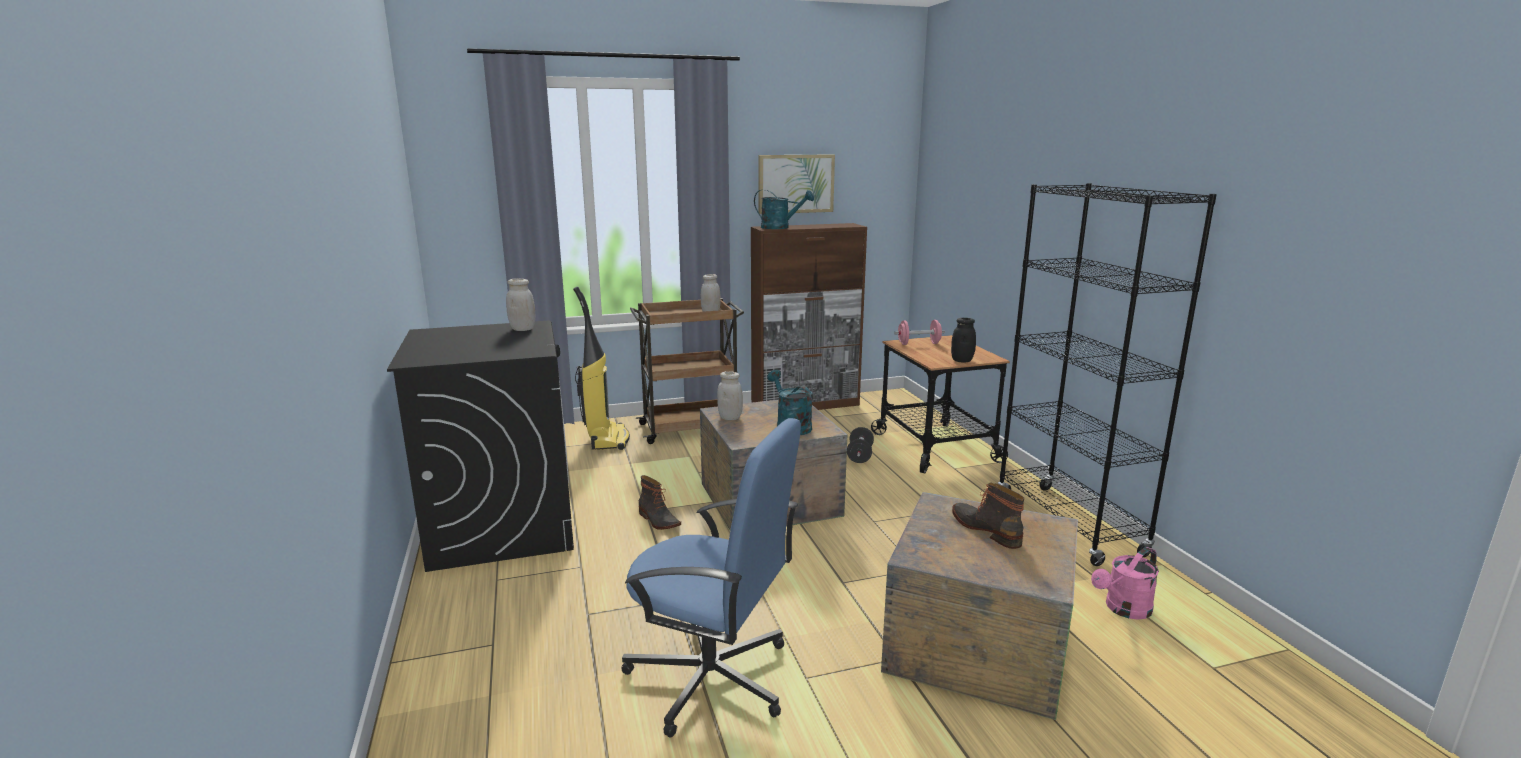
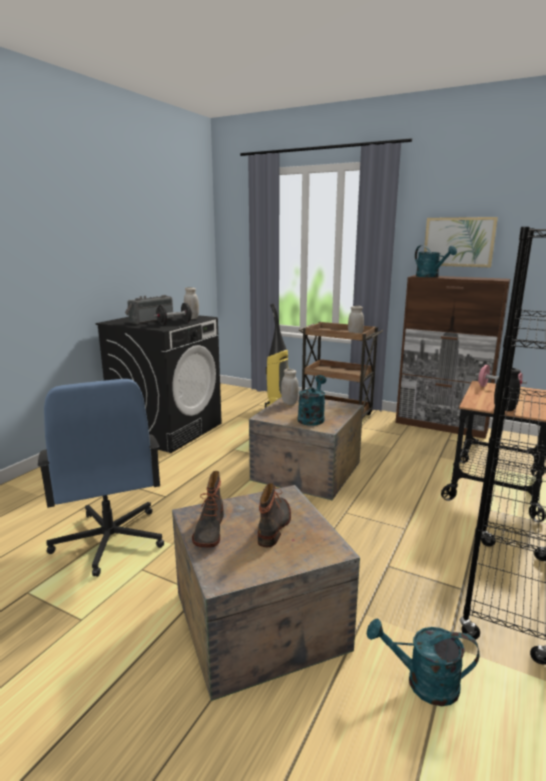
camera: 45 degrees right, 0 degrees up
boot [639,475,681,530] -> boot moved to [192,471,224,548]
black dumbbell [847,427,874,463] -> black dumbbell moved to [154,303,194,325]
pink watering can [1091,547,1159,620] -> turquoise watering can [367,619,480,706]
none -> radio [125,295,173,324]

